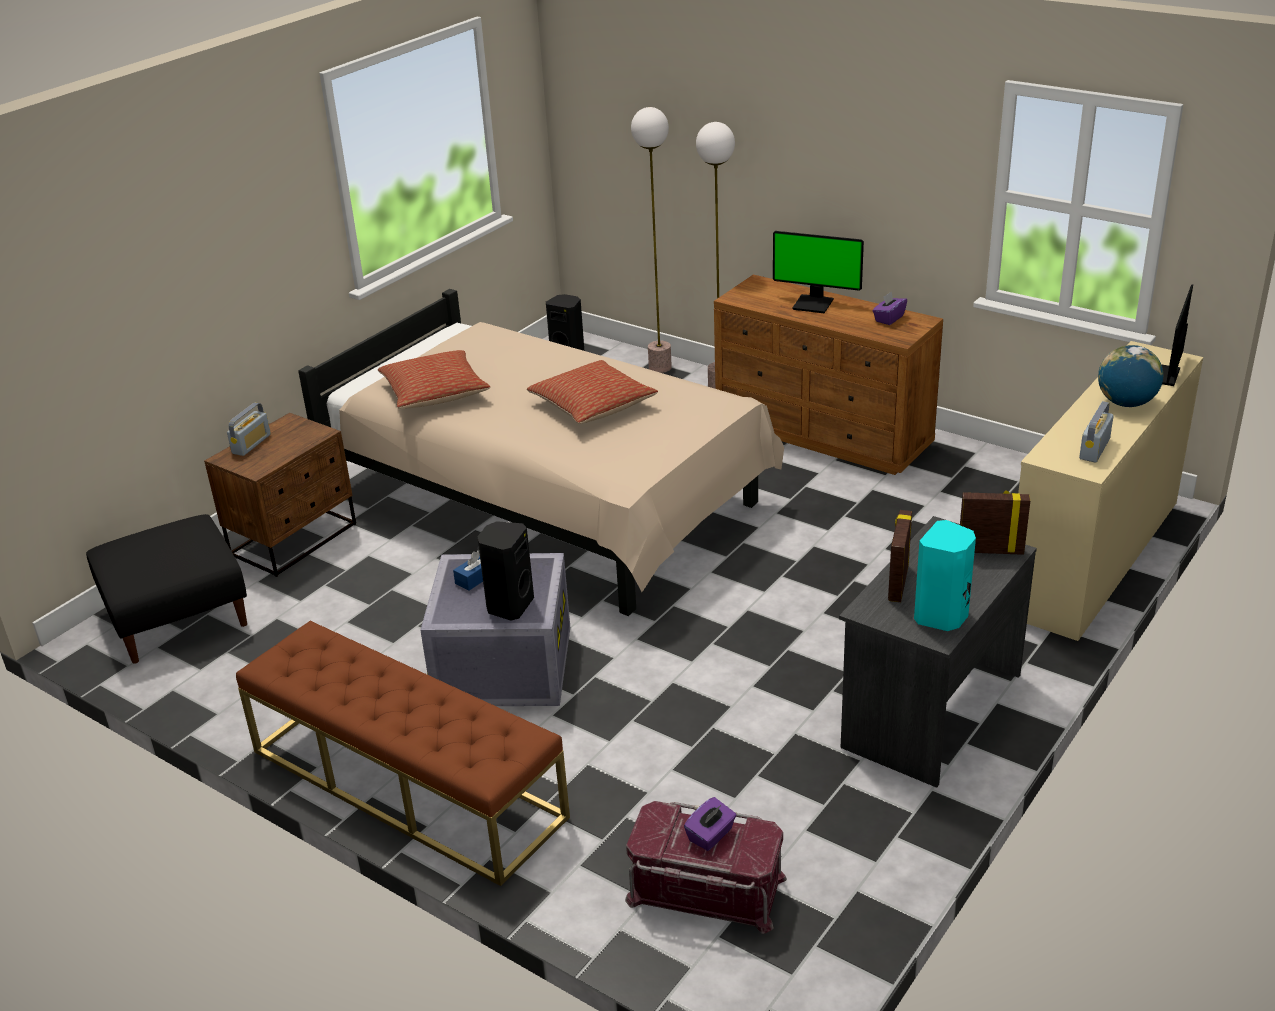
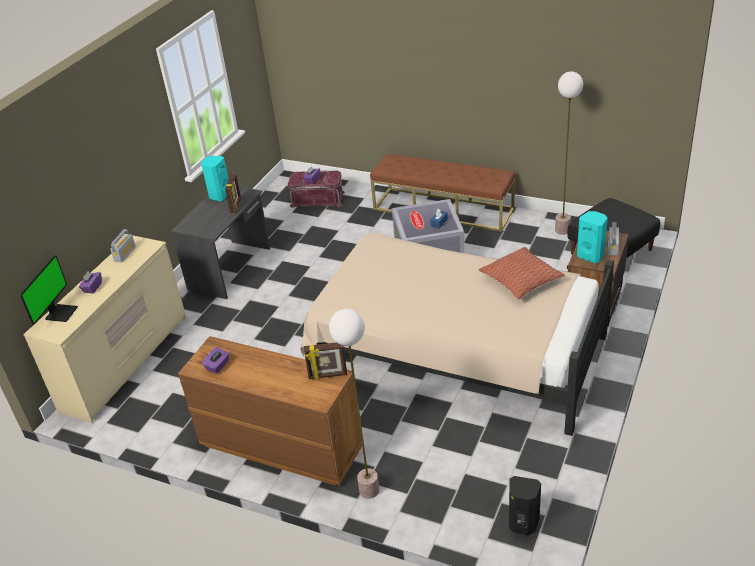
camera: 170 degrees right, 5 degrees up
black speaker [477,521,534,621] -> none
pillow [527,360,658,424] -> none
floor lamp [631,107,672,373] -> floor lamp moved to [555,71,583,235]
monitor [773,231,864,313] -> none
picture frame [960,490,1030,555] -> picture frame moved to [304,342,347,379]
globe [1098,345,1163,407] -> purple tissue box [79,271,102,294]
none -> turquoise speaker [577,211,608,263]

